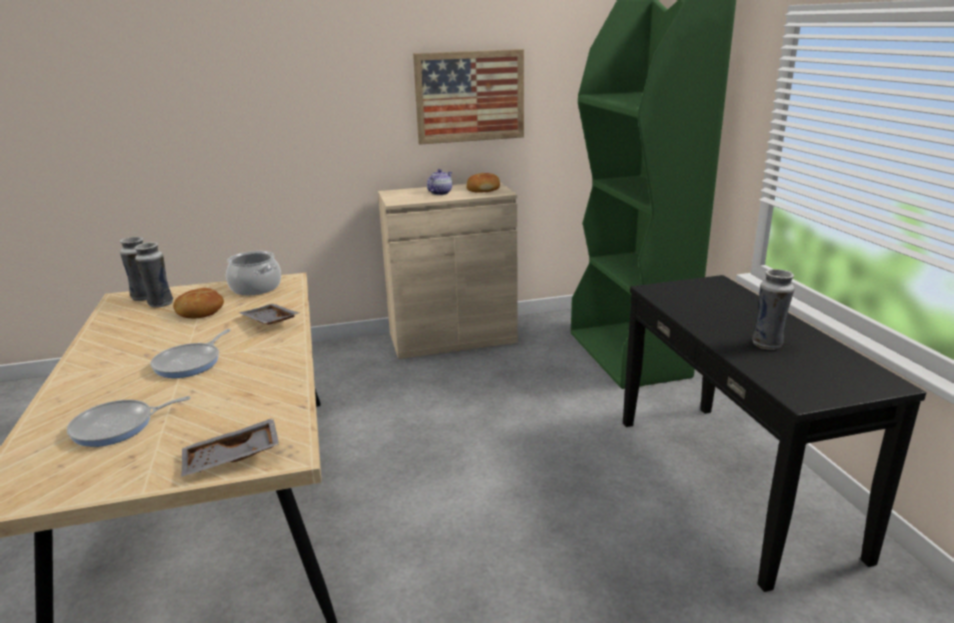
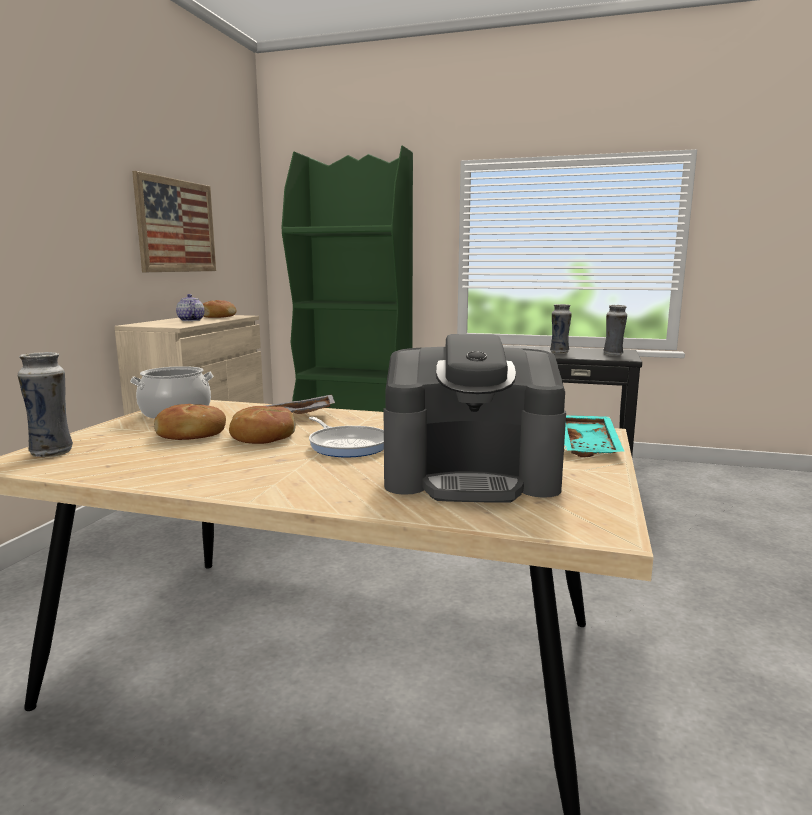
camera: 60 degrees left, 10 degrees down
frying pan [67,396,191,447] -> coffee machine [384,334,566,503]
vase [134,242,173,308] -> vase moved to [603,305,627,356]
grey tray [181,418,279,477] -> turquoise tray [564,415,625,457]
none -> bread [229,406,296,444]

